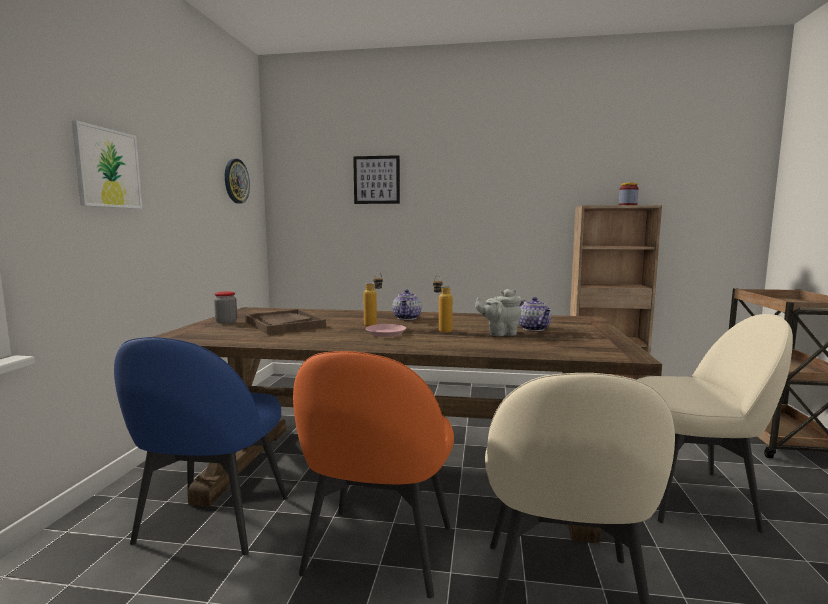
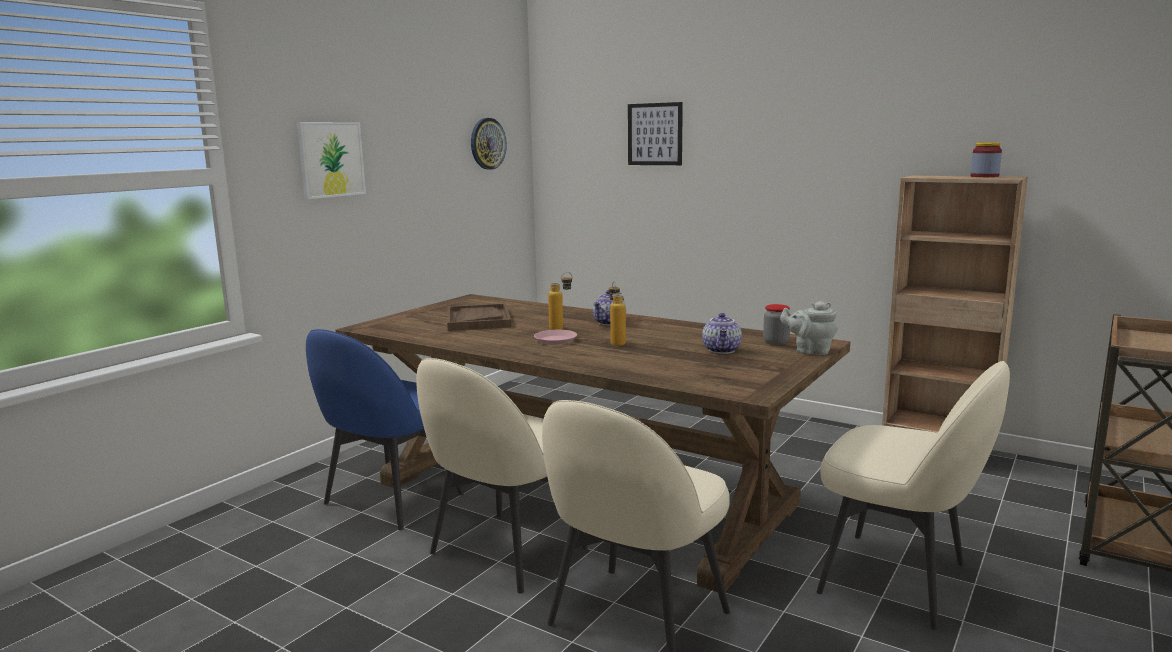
camera: 25 degrees right, 5 degrees up
jar [214,291,237,324] -> jar moved to [763,304,790,345]
orange chair [293,351,454,598] -> beige chair [416,358,588,593]
grey teapot [475,289,522,336] -> grey teapot moved to [780,301,838,355]

